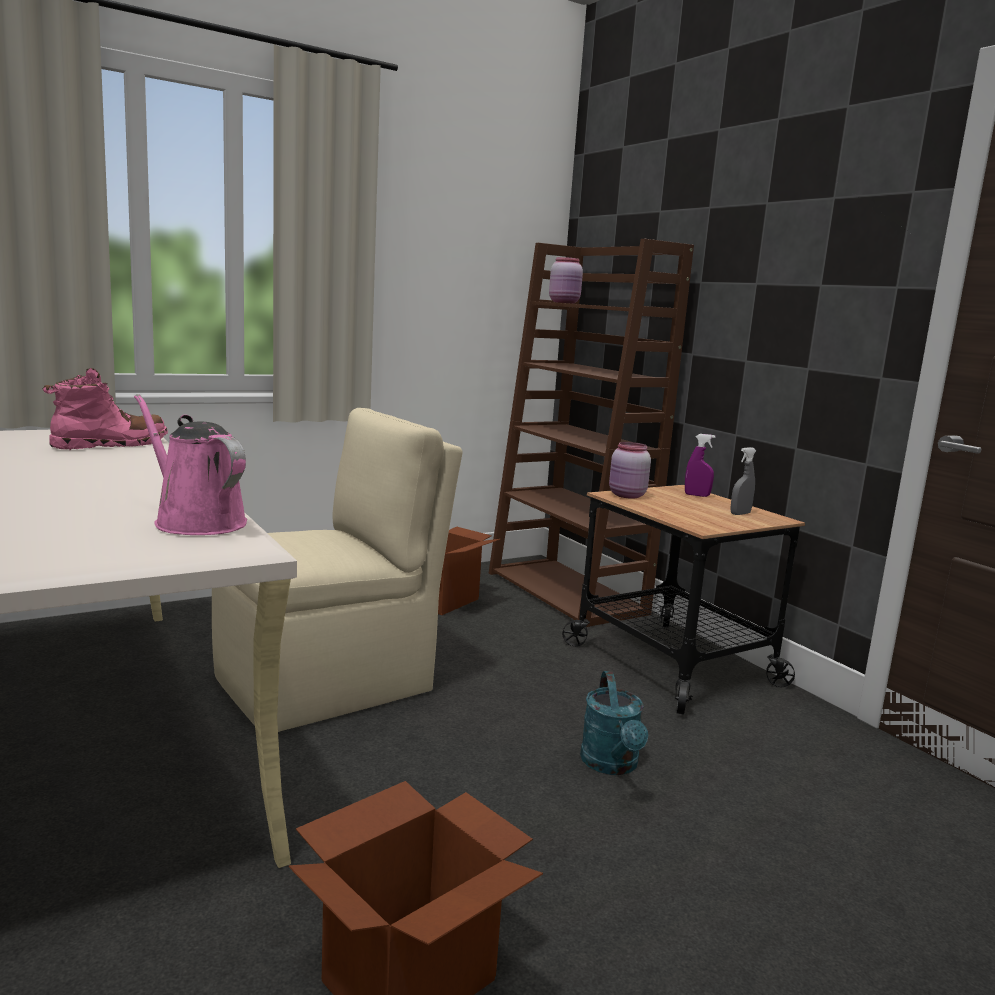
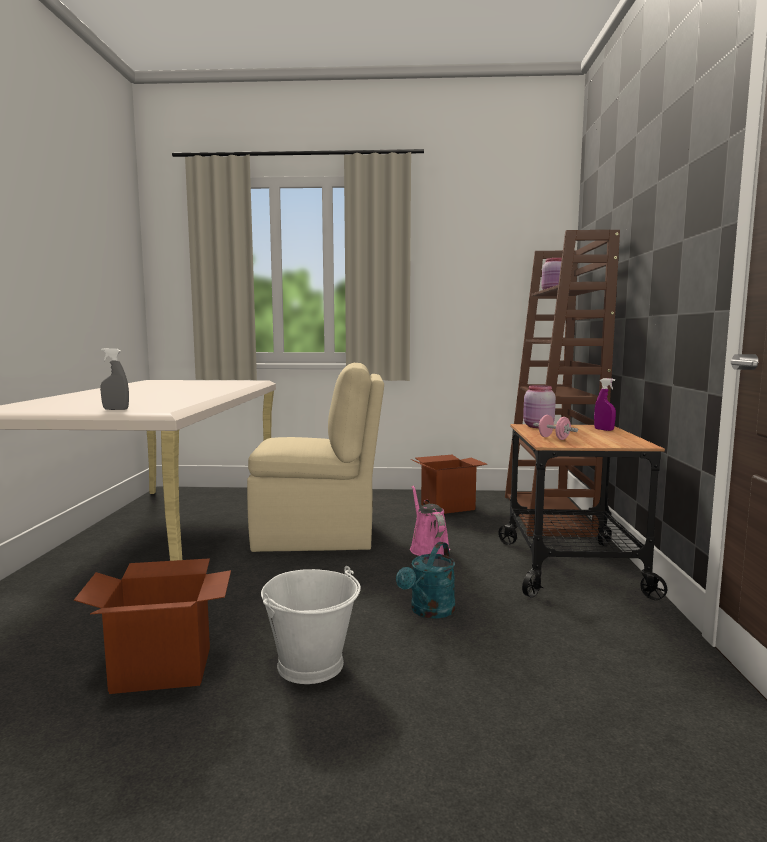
camera: 35 degrees right, 5 degrees down
pink boot [43,368,168,450] -> none
pink watering can [134,394,247,535] -> pink watering can moved to [410,485,450,556]
grey spray bottle [730,447,756,515] -> grey spray bottle moved to [100,348,129,410]
none -> white bucket [261,566,361,684]
none -> pink dumbbell [533,415,578,440]

